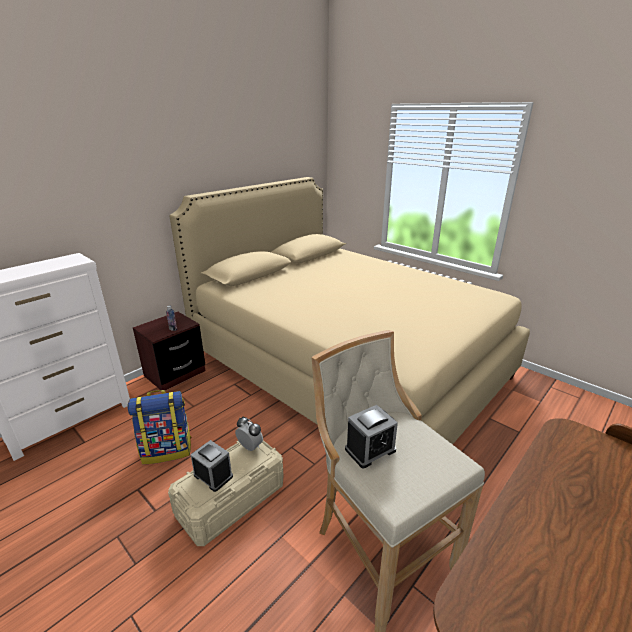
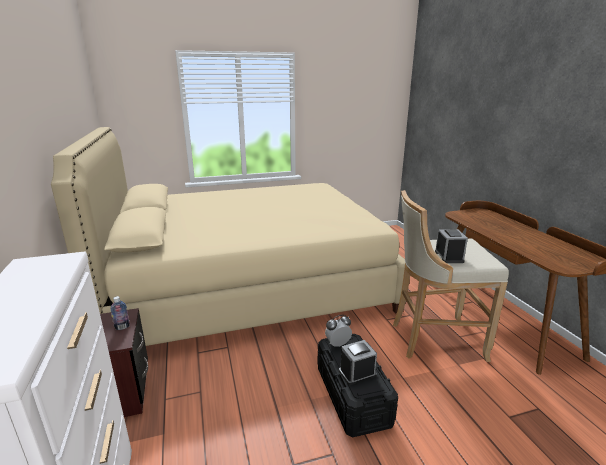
camera: 60 degrees left, 5 degrees down
backpack [127,390,191,464] -> none
beige storage box [168,440,284,546] -> black storage box [318,334,398,438]

